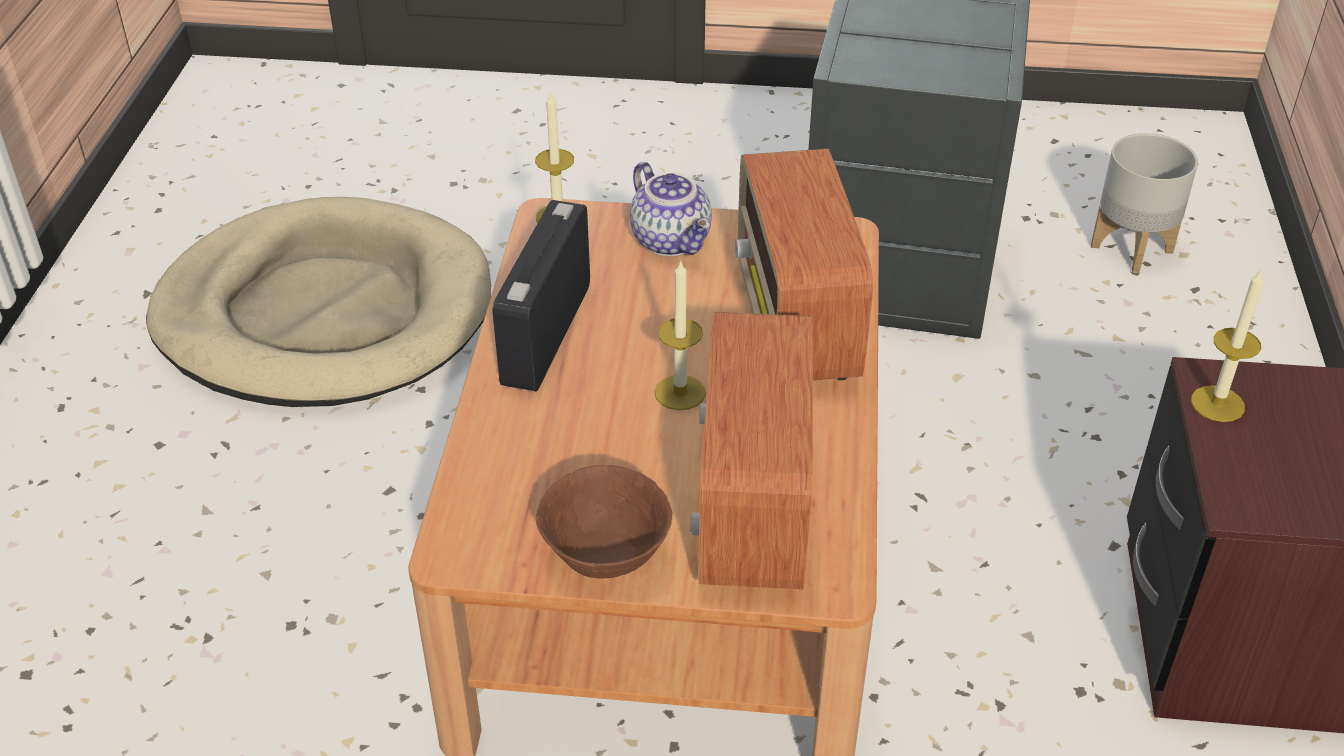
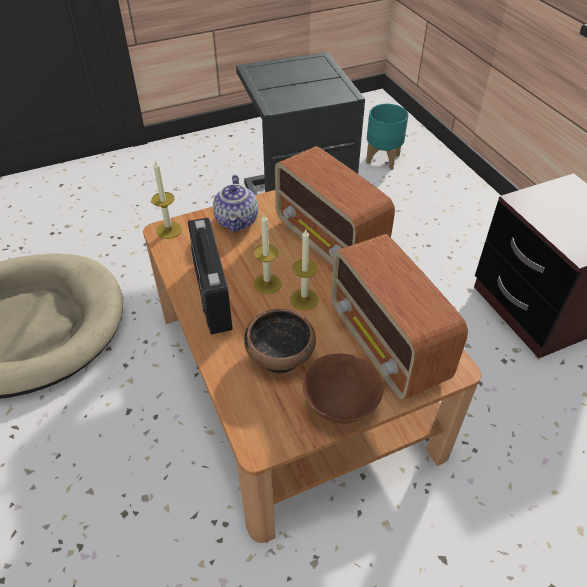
camera: 30 degrees left, 5 degrees up
teapot [630,162,712,257] -> teapot turned 60 degrees clockwise [213,175,258,232]
grey planter [1091,133,1198,273] -> turquoise planter [366,104,408,169]
candle [1191,268,1264,422] -> candle moved to [253,214,281,294]
none -> bowl [244,309,316,374]

